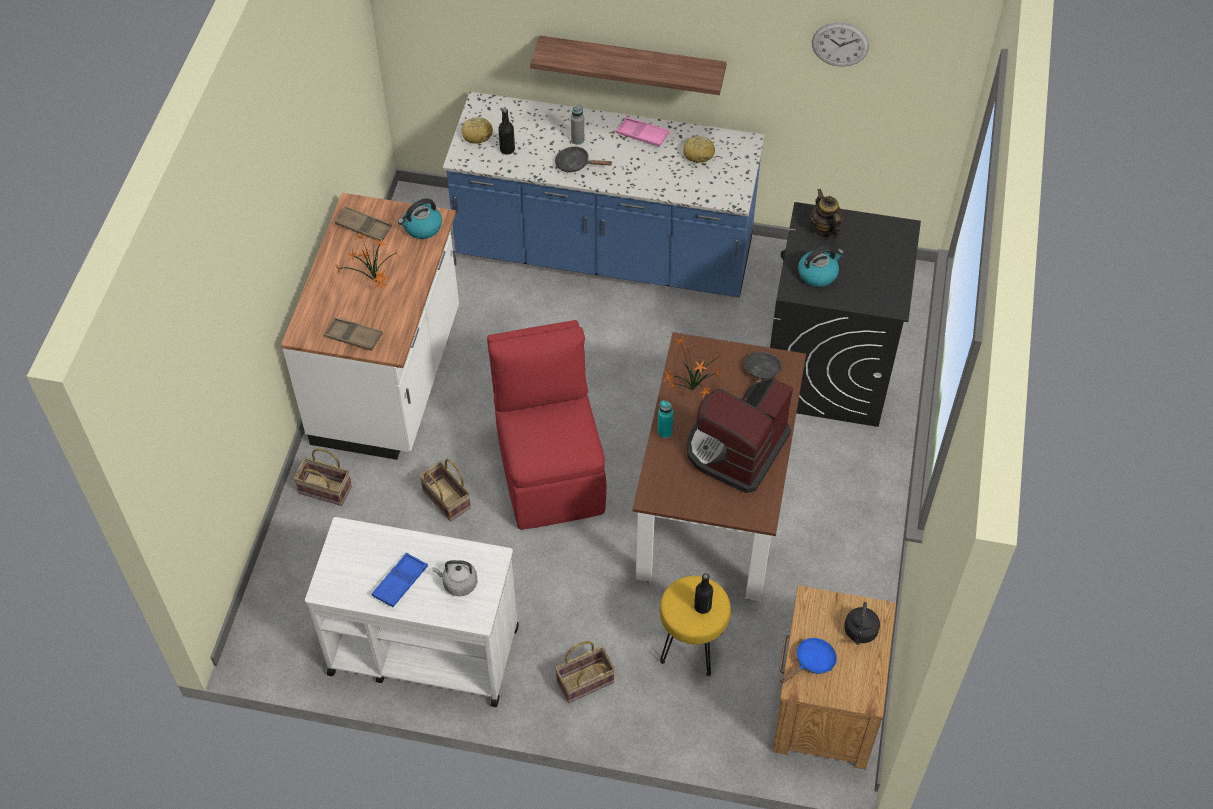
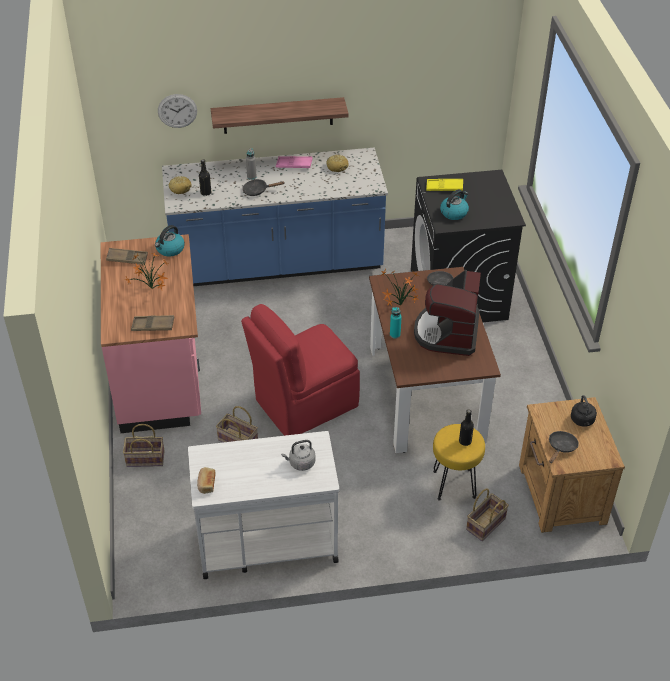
camera: 20 degrees left, 10 degrees down
white counter [281,193,459,460] -> pink counter [101,234,201,433]
blue tray [372,553,428,607] -> none
red chair [487,320,606,530] -> red chair turned 90 degrees counterclockwise [241,304,360,436]
basket [555,641,615,703] -> basket moved to [466,488,509,541]
blue frying pan [780,638,837,683] -> black frying pan [549,431,579,463]
teapot [810,189,844,238] -> yellow tray [426,179,463,191]
wall clock [812,22,869,67] -> wall clock moved to [158,94,197,128]
none -> bread [197,467,216,494]

